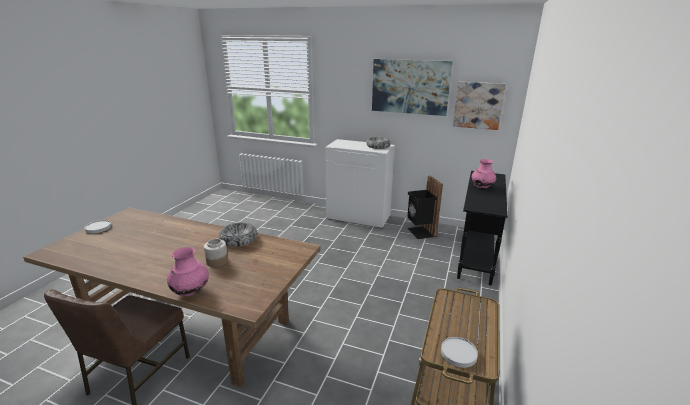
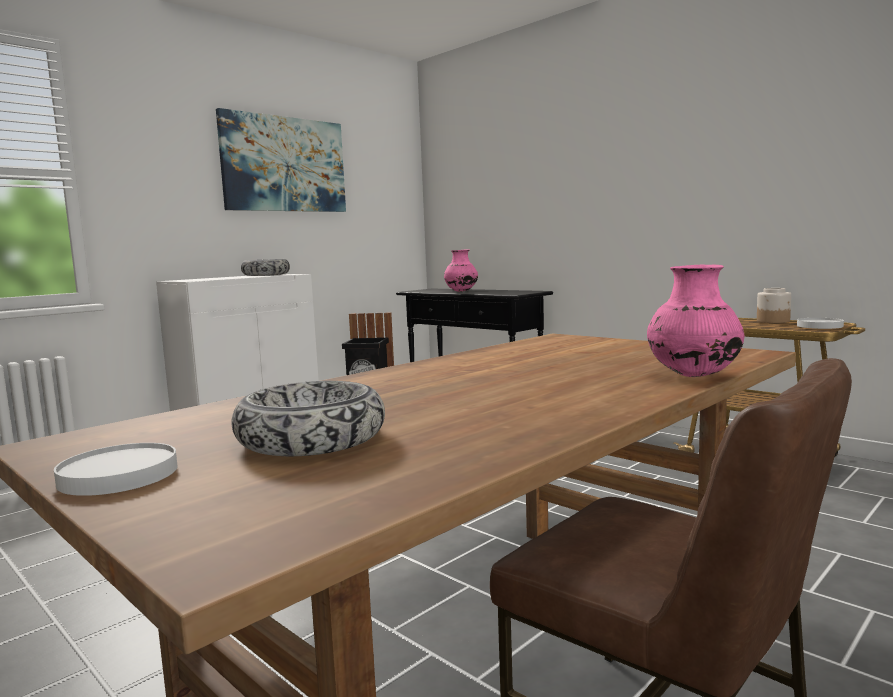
camera: 65 degrees left, 15 degrees down
jar [204,239,228,267] -> jar moved to [757,288,791,323]
bowl [219,222,257,247] -> bowl moved to [232,381,385,456]
picture [453,82,506,130] -> none

